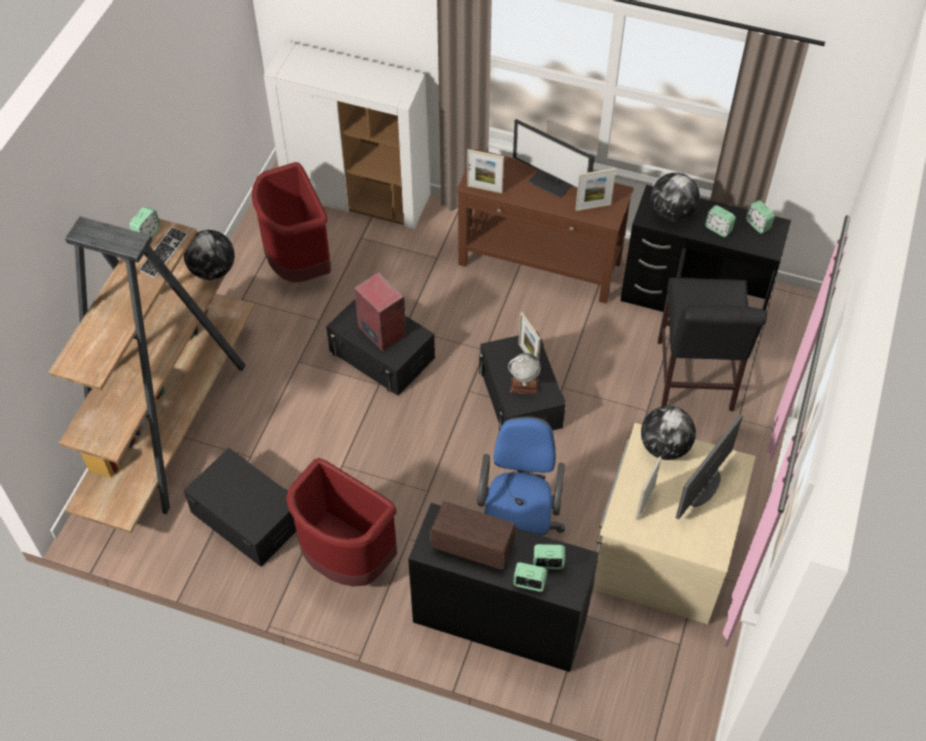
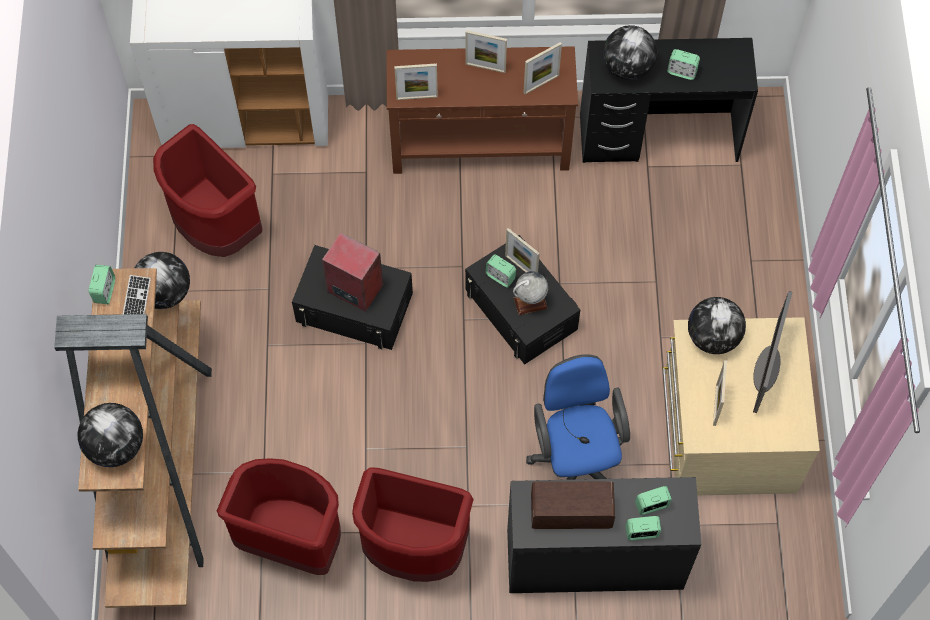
camera: 20 degrees left, 10 degrees up
black storage box [184,448,296,567] -> red trash can [217,458,341,575]
monitor [513,119,595,199] -> picture frame [466,30,507,73]
black chair [658,278,767,411] -> none
alarm clock [746,200,775,234] -> alarm clock moved to [485,254,516,288]
none -> globe [77,403,143,467]

